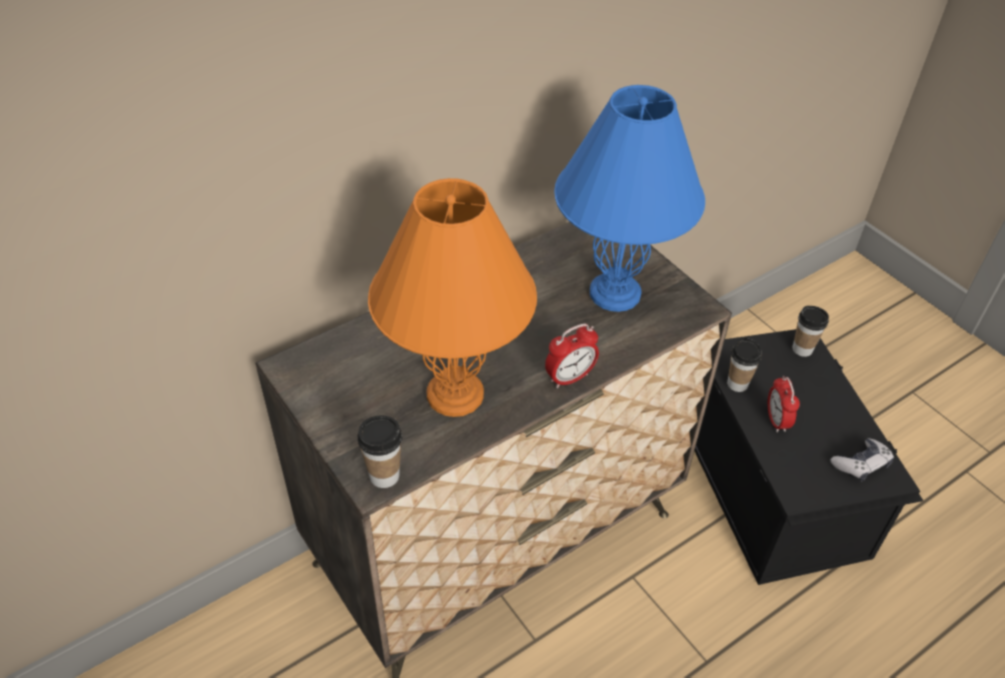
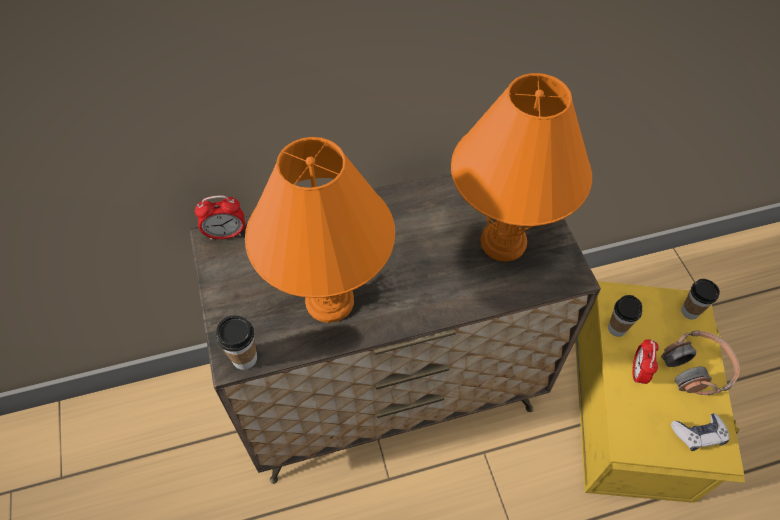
camera: 20 degrees right, 10 degrees up
alarm clock [545,324,599,389] -> alarm clock moved to [195,195,245,240]
blue table lamp [554,85,705,312] -> orange table lamp [451,73,592,261]
black storage box [694,329,923,585] -> yellow storage box [575,281,745,503]
none -> headphones [661,330,740,395]

